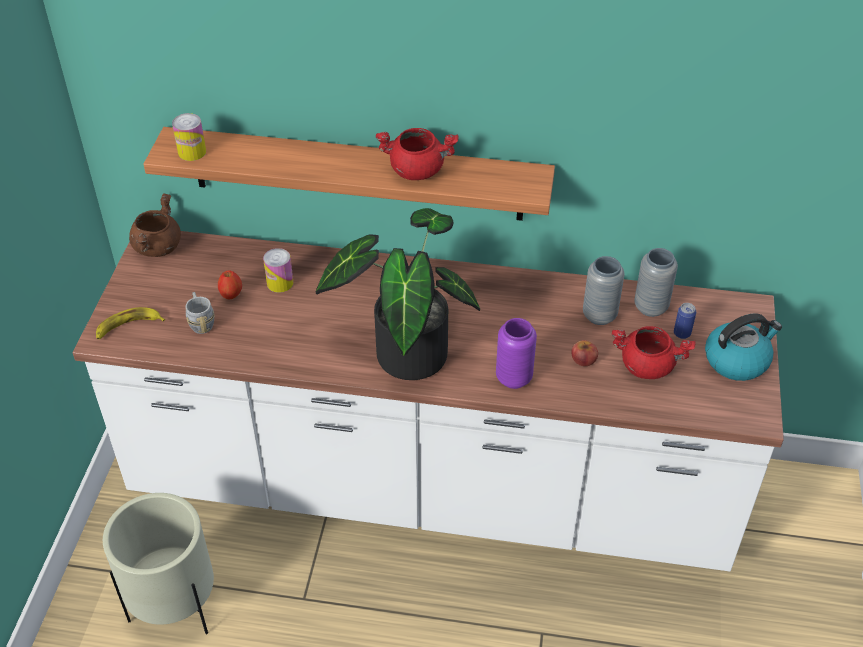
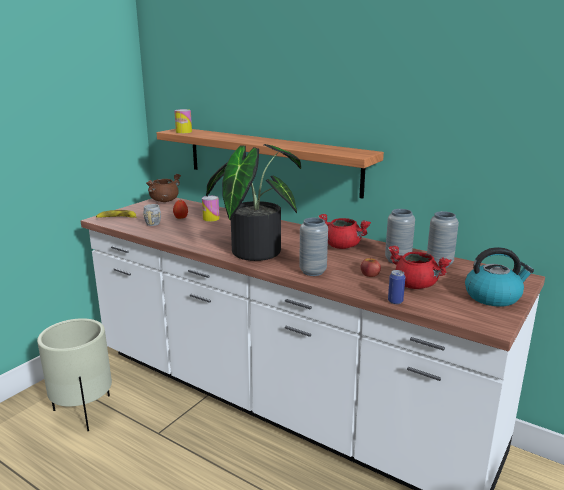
camera: 25 degrees right, 25 degrees down
red cooking pot [376,128,459,180] -> red cooking pot moved to [318,214,371,249]
purple vase [496,318,537,389] -> grey vase [299,217,328,276]
can [674,303,696,339] -> can moved to [388,270,405,304]

